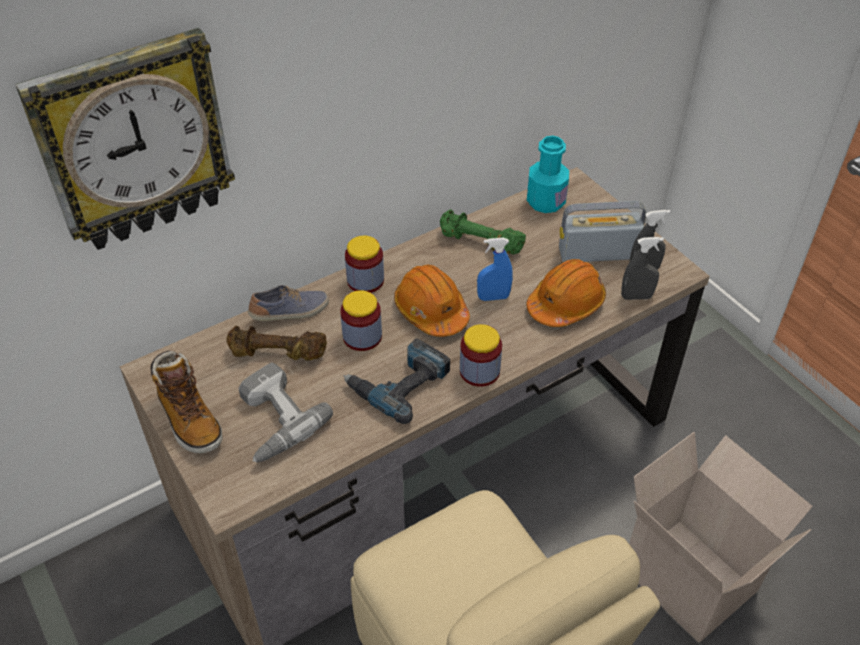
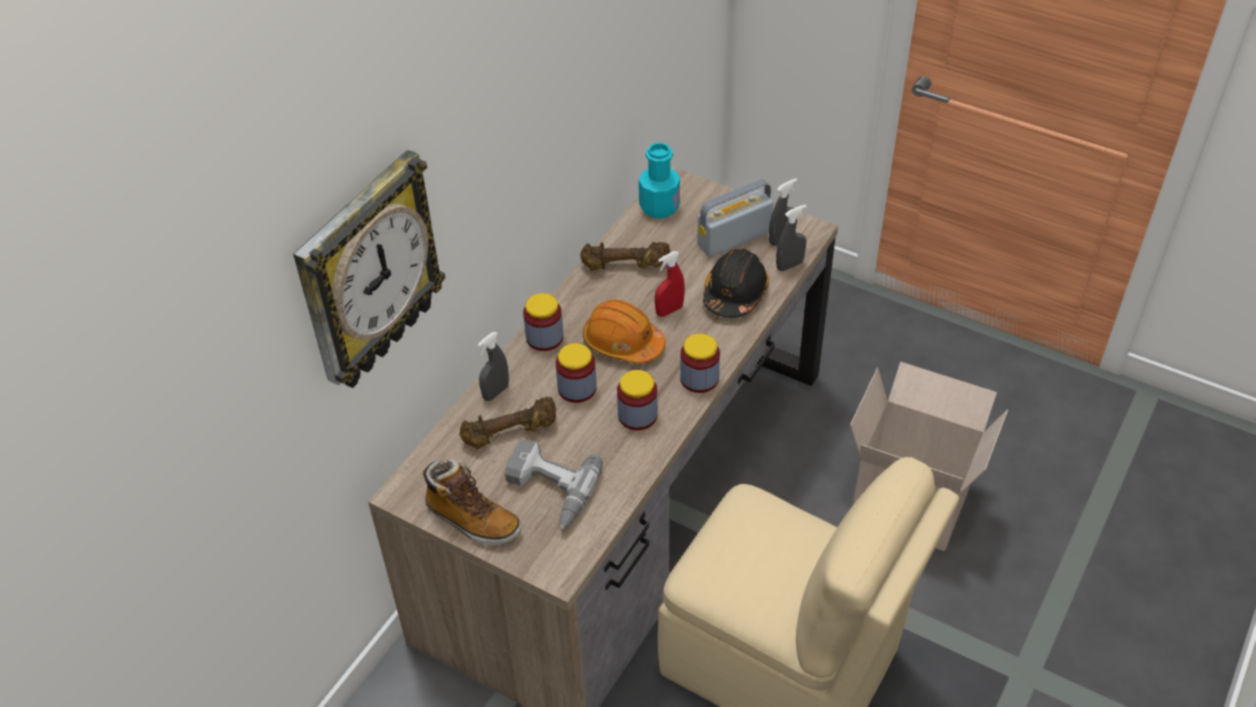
camera: 25 degrees left, 0 degrees up
shoe [248,285,329,321] -> grey spray bottle [477,332,509,401]
power drill [344,339,450,424] -> jar [617,370,658,430]
green dumbbell [440,210,526,254] -> brown dumbbell [580,242,670,270]
blue spray bottle [477,238,513,301] -> red spray bottle [655,251,685,317]
orange hard hat [526,259,606,327] -> black hard hat [703,249,769,318]

